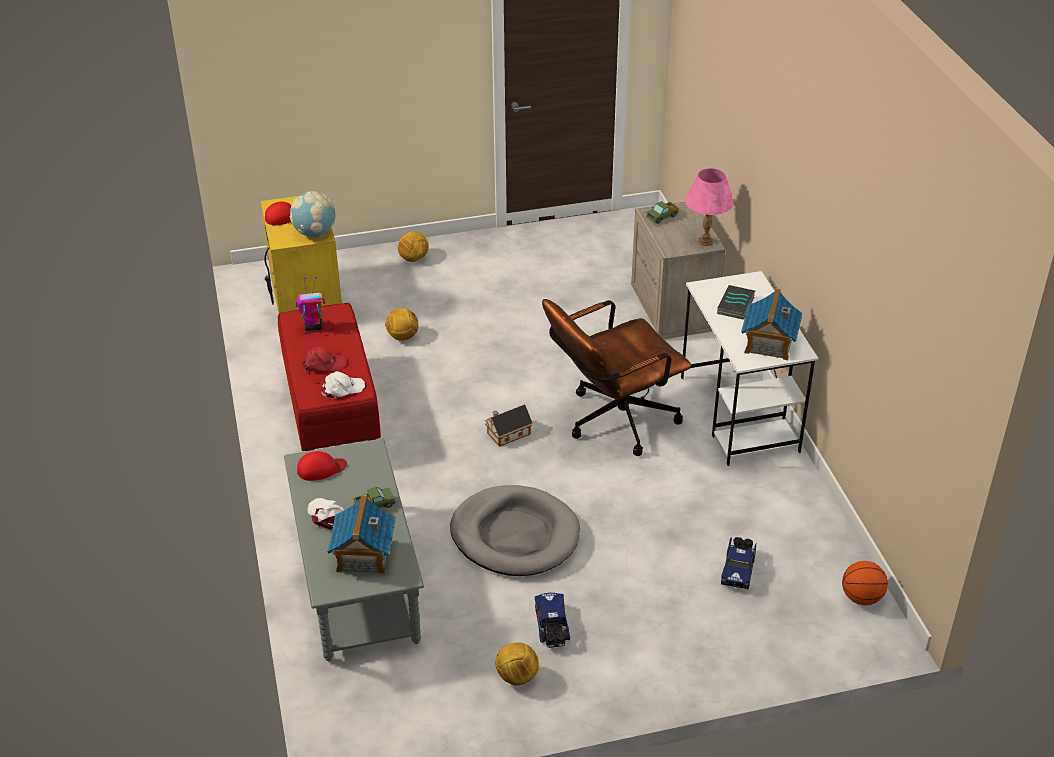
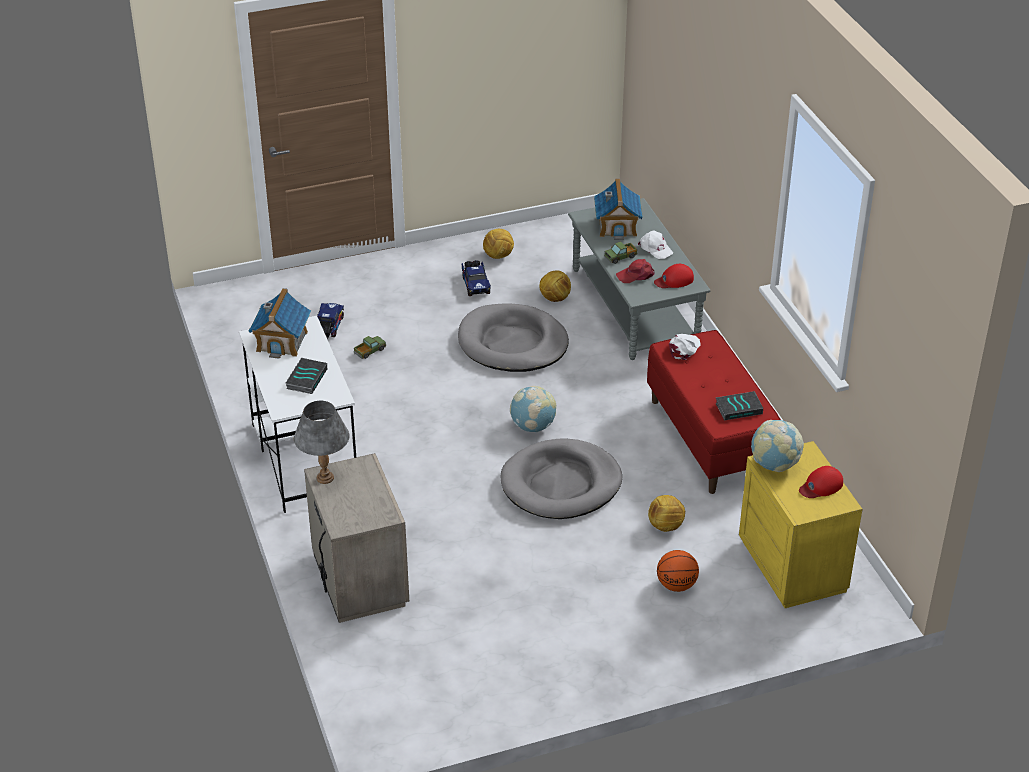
camera: 175 degrees right, 0 degrees up
toy robot [295,276,325,331] -> book [715,391,763,420]
red cap [302,346,346,373] -> red cap moved to [616,259,655,283]
white cap [321,371,365,400] -> white cap turned 150 degrees clockwise [669,334,701,360]
football [398,231,429,262] -> football moved to [539,270,571,302]
toy house [484,404,532,447] -> globe [510,386,556,433]
brown office chair [542,299,691,456] -> none
toy truck [646,201,679,224] -> toy truck moved to [354,336,386,359]
pink table lamp [685,168,734,246] -> grey table lamp [294,401,349,484]
basketball [842,561,888,605] -> basketball moved to [657,550,699,592]
none -> grey dog bed [501,439,622,519]

